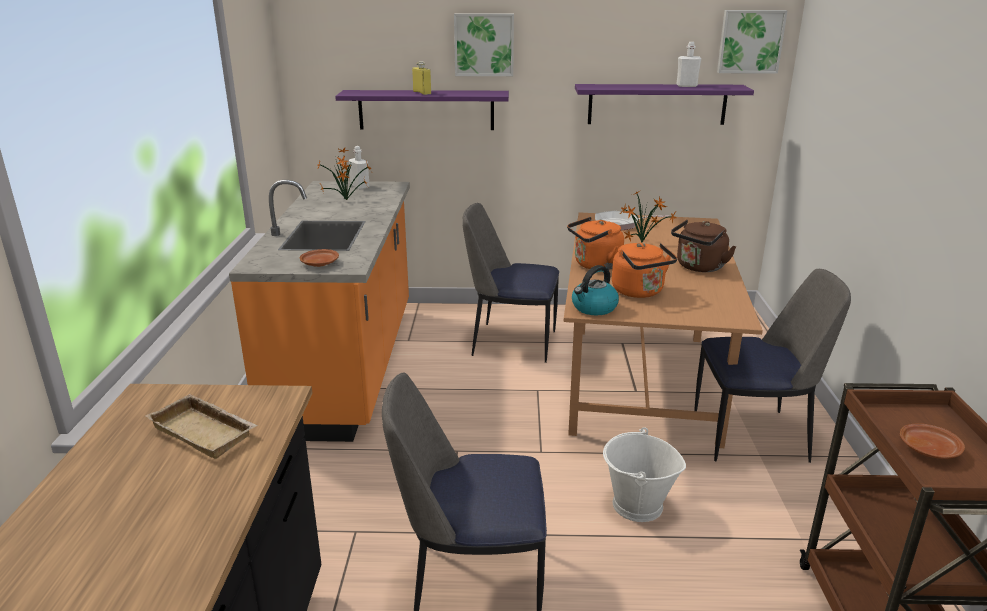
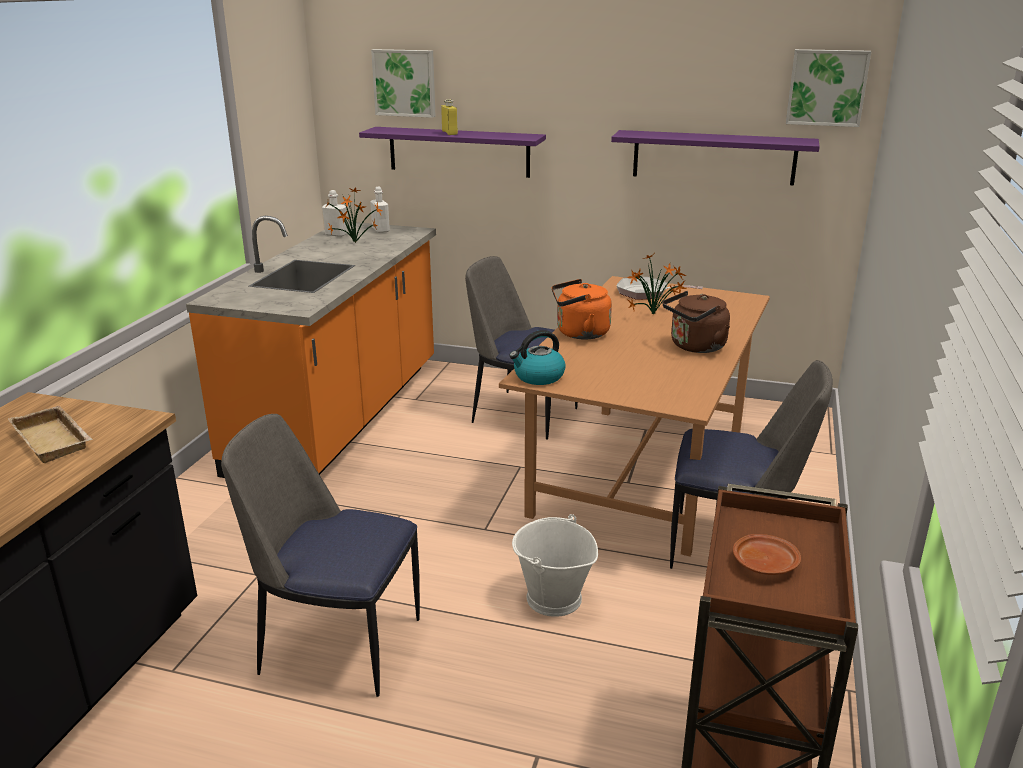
camera: 15 degrees right, 0 degrees up
brown plate [300,249,339,267] -> none
picture [454,13,514,76] -> picture moved to [371,49,436,118]
orange kettle [612,243,677,298] -> none
white bottle [677,42,701,87] -> white bottle moved to [322,190,347,237]

